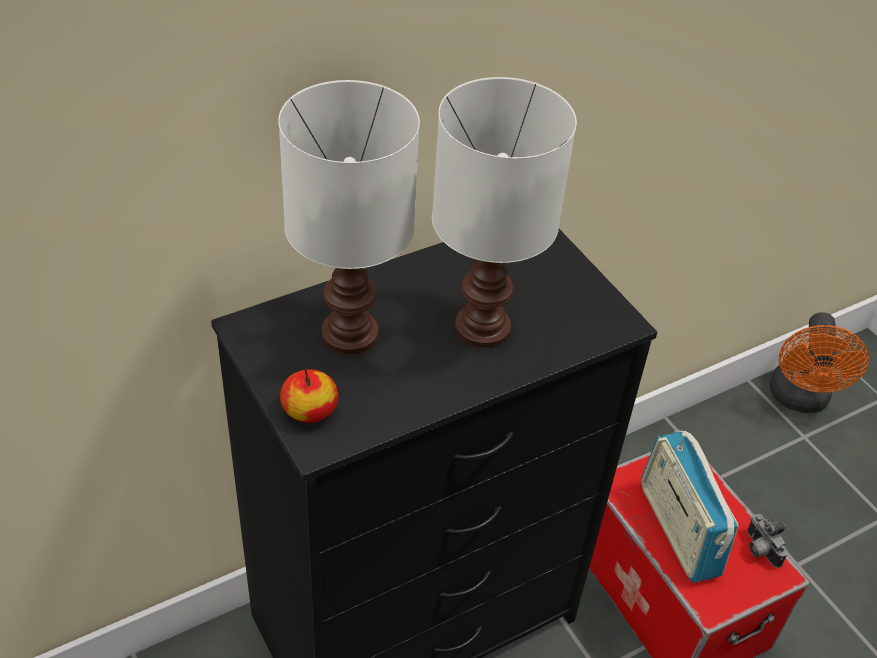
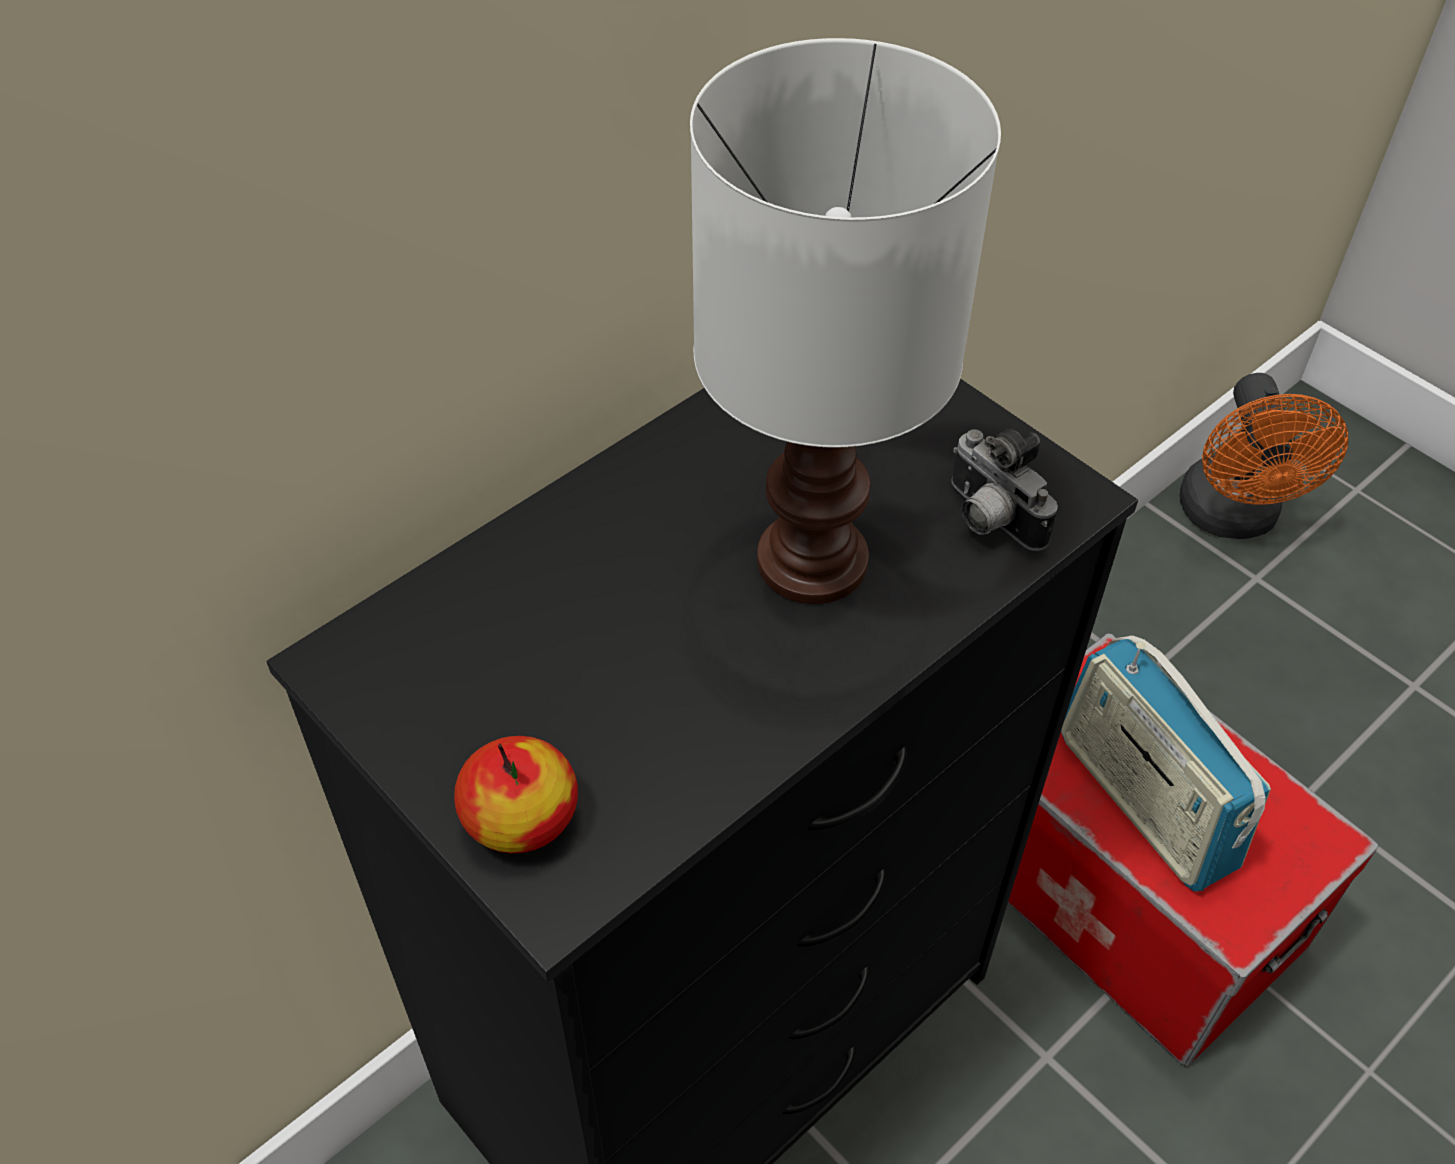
camera: 10 degrees left, 5 degrees up
white table lamp [278,80,420,354] -> none
camera [747,514,788,568] -> camera moved to [951,429,1058,551]

